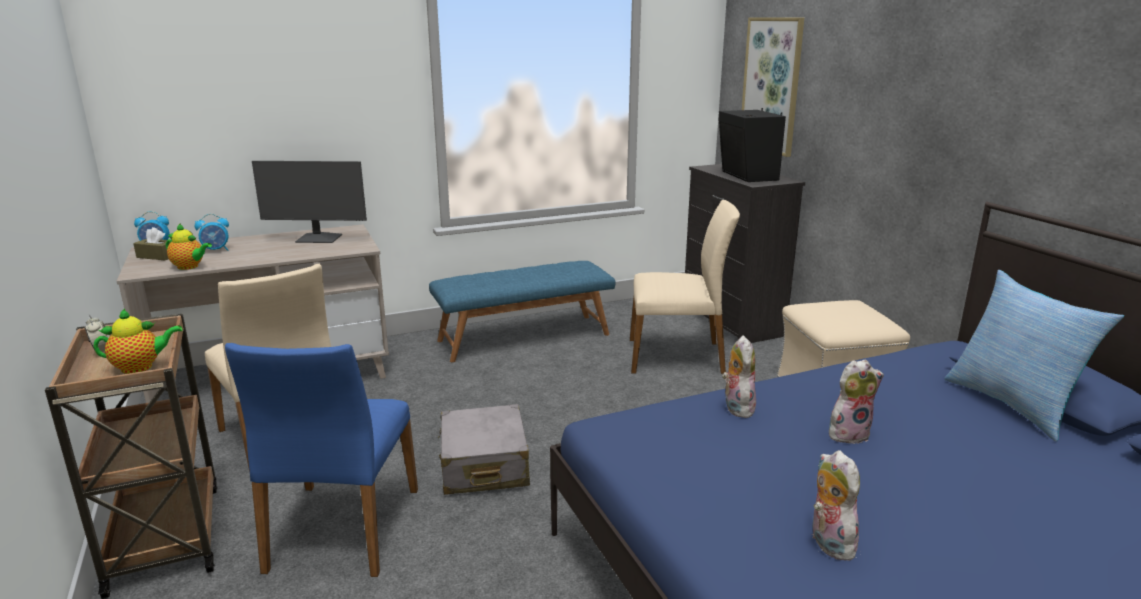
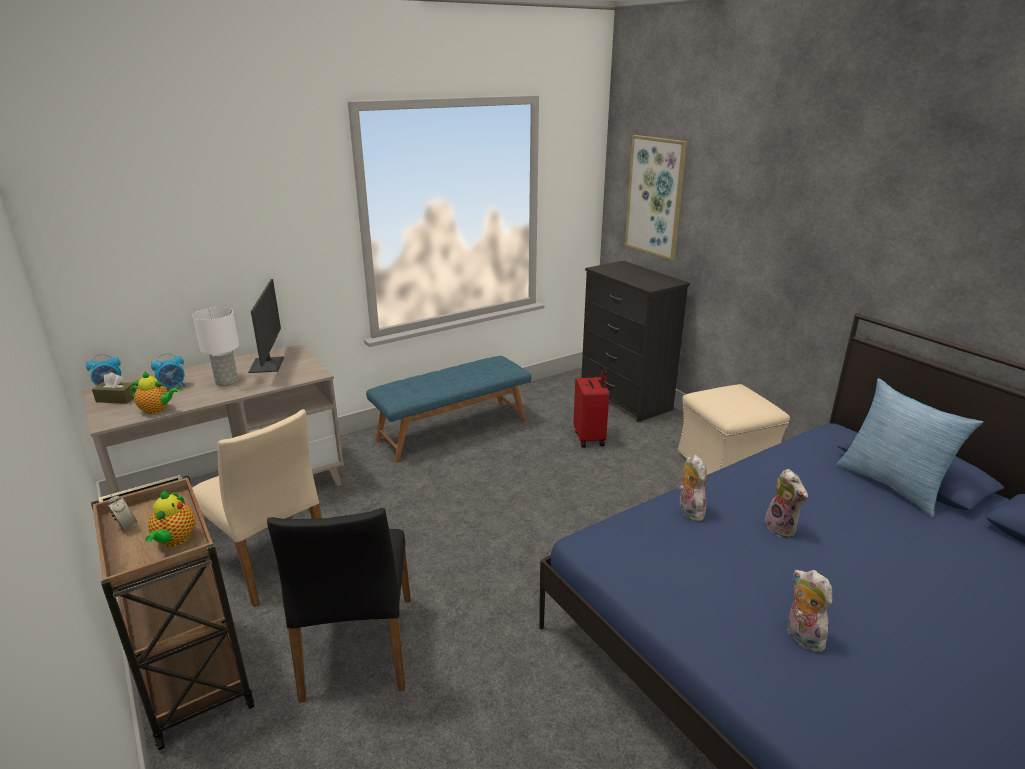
camera: 10 degrees left, 5 degrees up
teapot [94,309,182,374] -> teapot turned 120 degrees clockwise [145,490,195,547]
blue chair [225,343,418,577] -> black chair [267,508,410,703]
monitor [252,161,367,243] -> monitor turned 90 degrees counterclockwise [248,279,284,373]
grey suitcase [438,404,530,495] -> none
beige chair [630,200,740,374] -> red suitcase [573,366,609,448]
black speaker [718,108,786,182] -> none
plush toy [829,360,884,444] -> plush toy turned 90 degrees clockwise [765,469,808,538]
none -> white table lamp [193,307,239,386]

